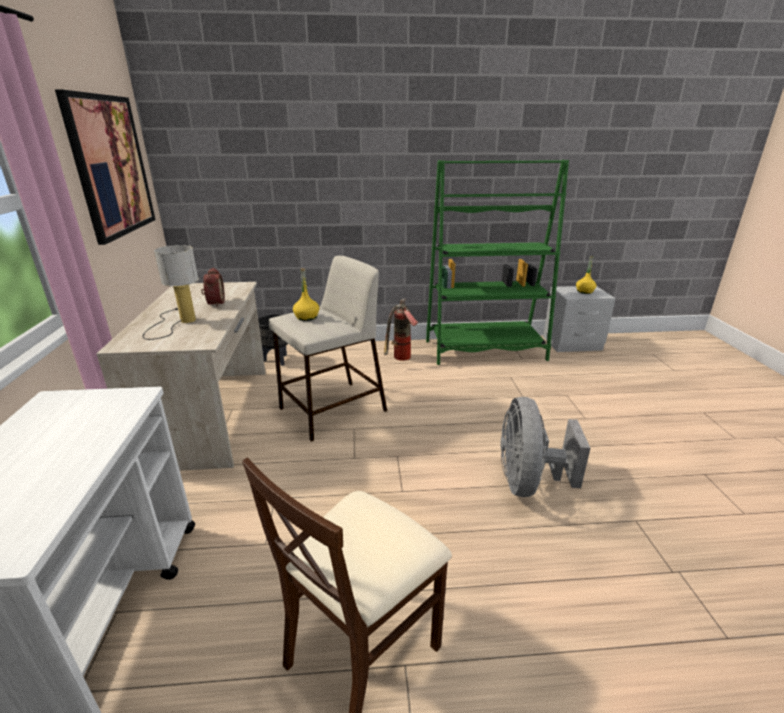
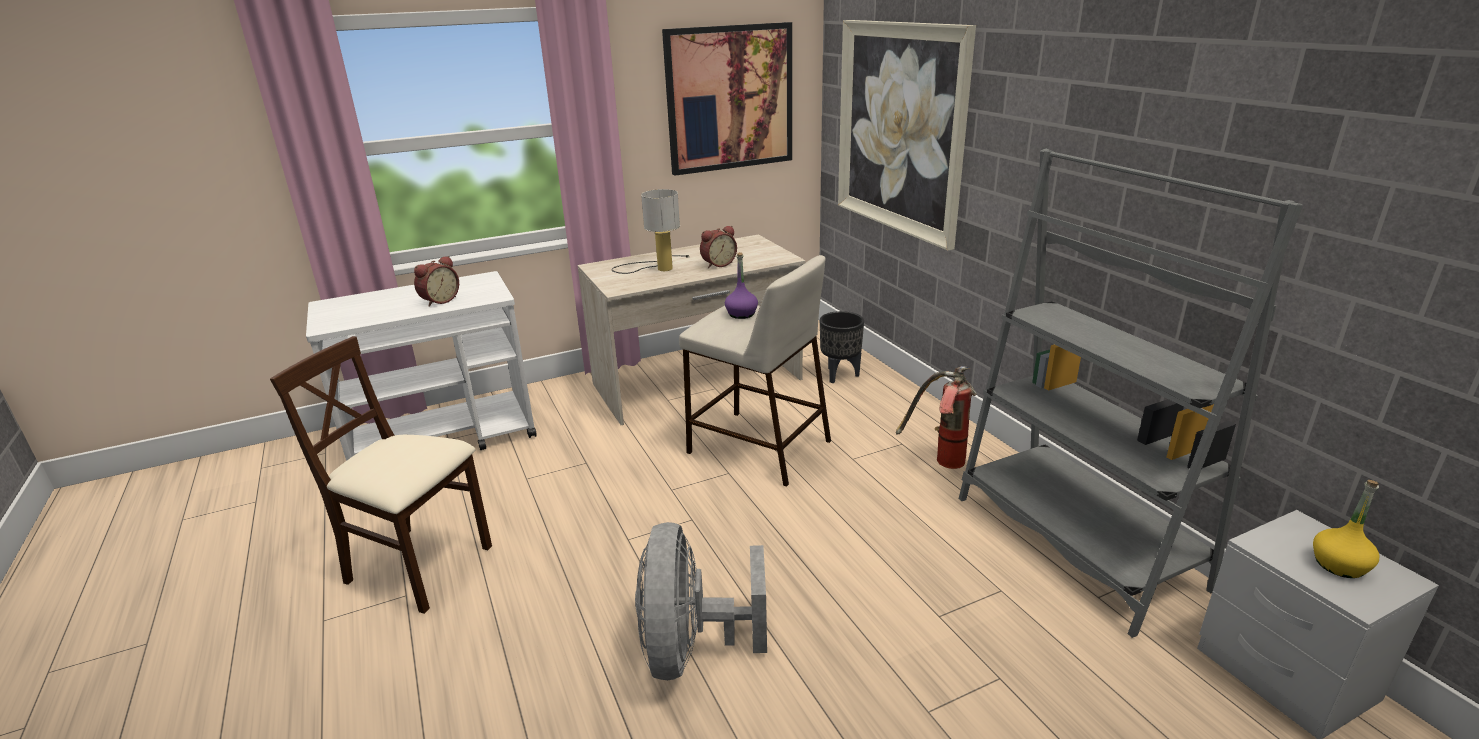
camera: 70 degrees right, 0 degrees up
yellow bottle [293,268,319,321] -> purple bottle [725,252,758,319]
green bookcase [426,160,569,365] -> grey bookcase [959,149,1303,638]
grey fan [500,397,590,497] -> grey fan turned 75 degrees counterclockwise [635,522,767,680]
none -> alarm clock [414,256,459,307]
none -> picture [838,20,976,250]

